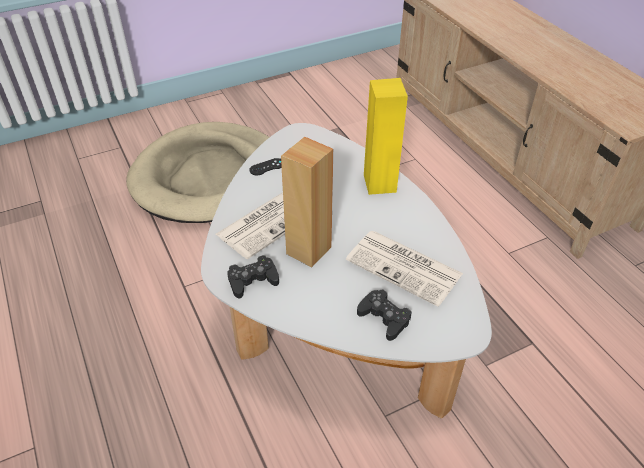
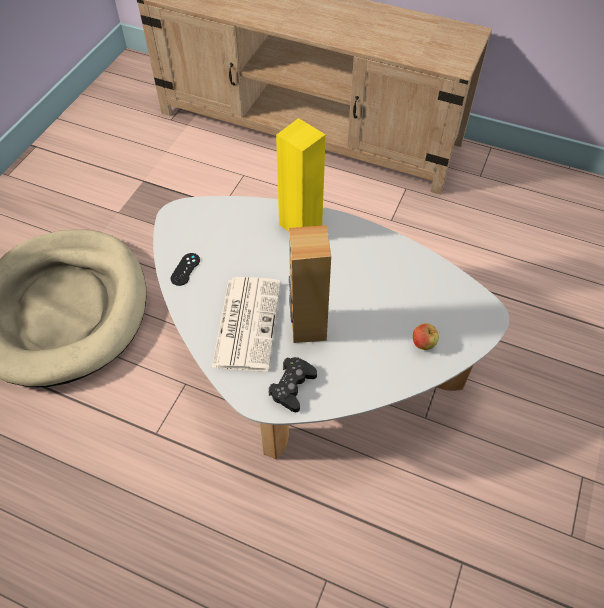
camera: 40 degrees left, 10 degrees up
newspaper [346,231,463,307] -> none
black game controller [357,290,412,341] -> apple [413,323,440,350]

